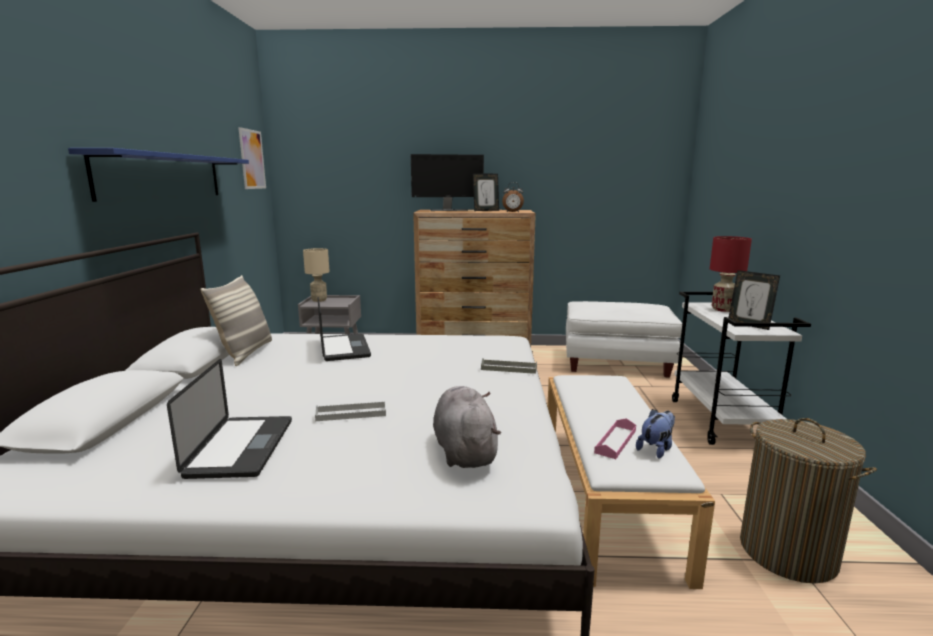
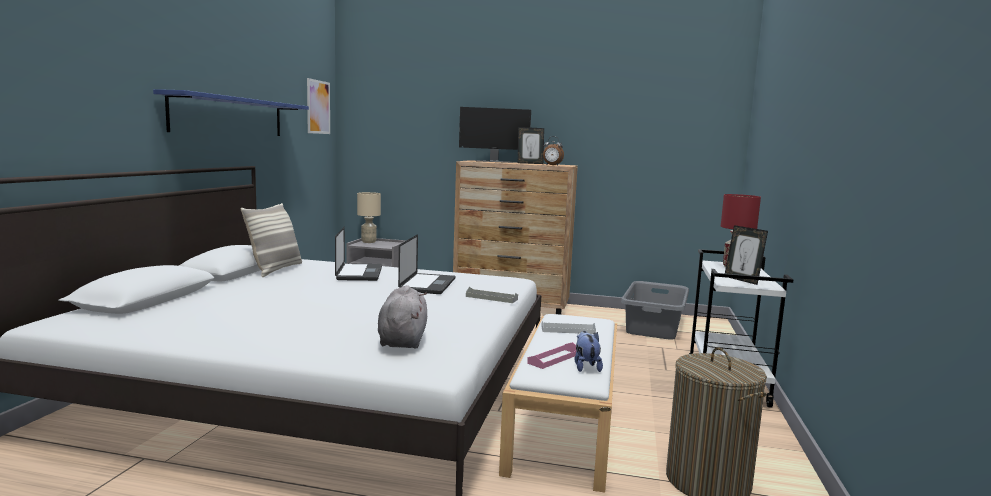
camera: 10 degrees right, 5 degrees down
laptop [167,359,292,479] -> laptop moved to [398,234,455,294]
white tray [315,402,386,421] -> white tray moved to [541,321,596,334]
white ottoman [566,301,682,378] -> grey laundry basket [621,281,689,340]
plush toy [636,409,675,459] -> plush toy turned 60 degrees counterclockwise [575,331,603,372]

